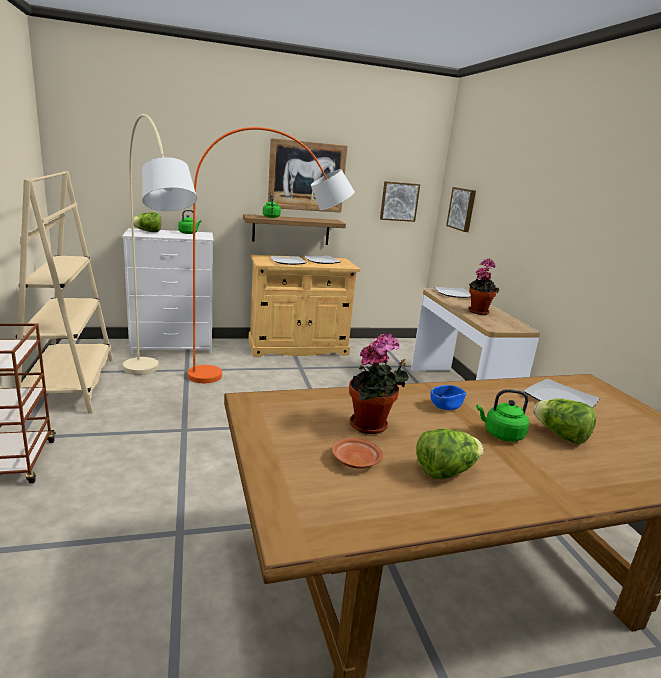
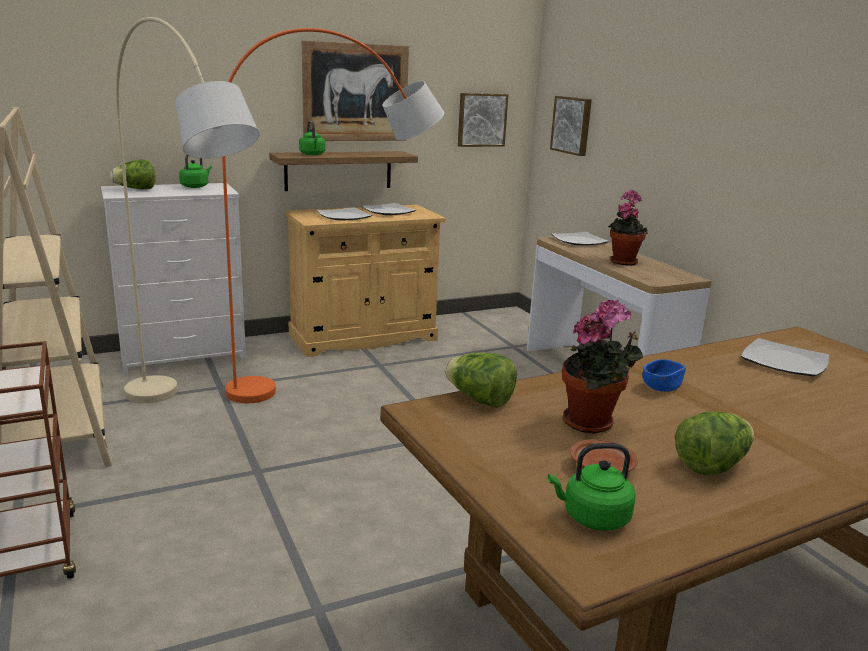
camera: 10 degrees left, 0 degrees up
green kettle [476,389,529,442] -> green kettle moved to [548,443,636,531]
lettuce [533,399,596,445] -> lettuce moved to [445,352,517,408]

